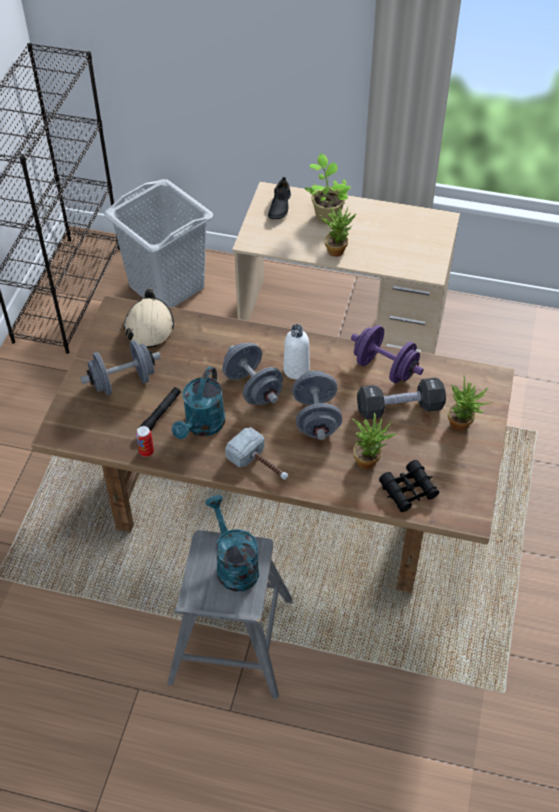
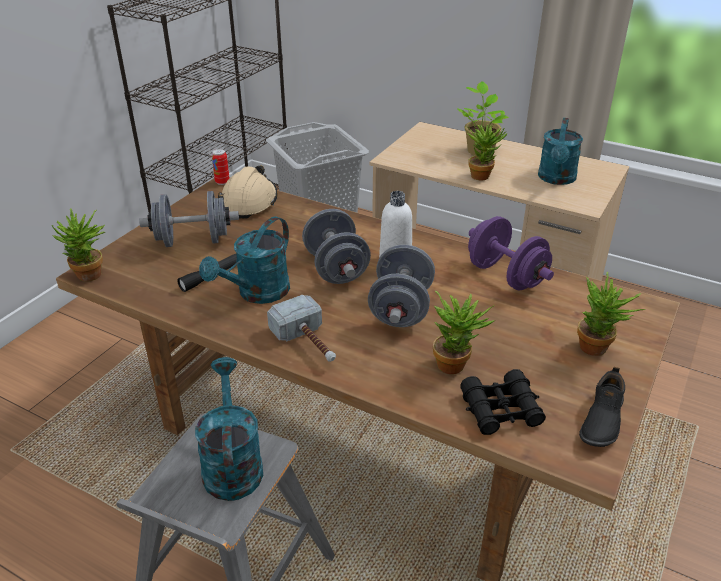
camera: 15 degrees right, 15 degrees down
can [136,426,154,457] -> can moved to [212,149,230,185]
black shoe [268,177,291,219] -> black shoe moved to [579,367,625,447]
black dumbbell [357,378,446,419] -> none
none -> potted plant [52,208,105,282]
none -> turquoise watering can [538,118,583,185]

